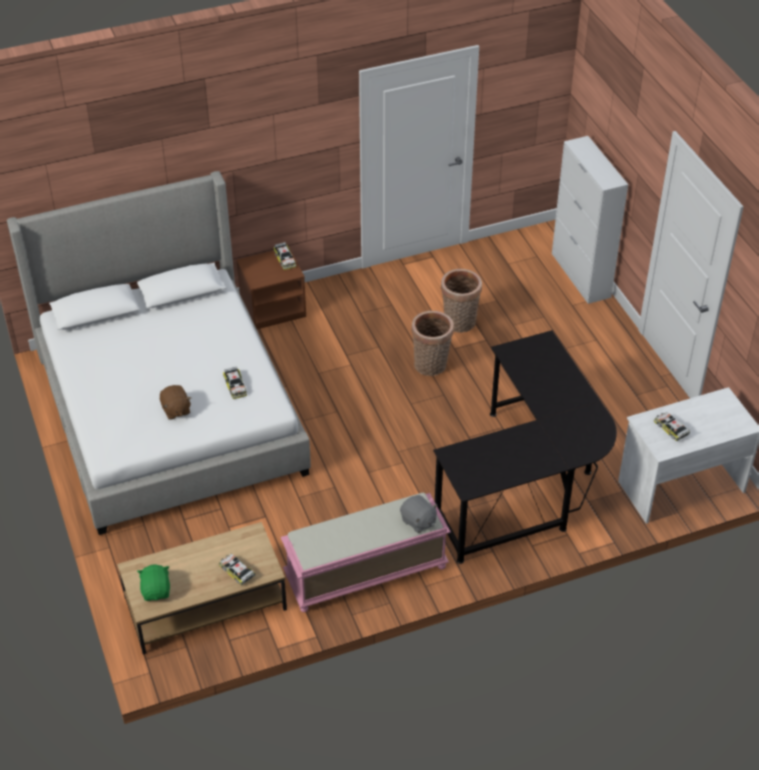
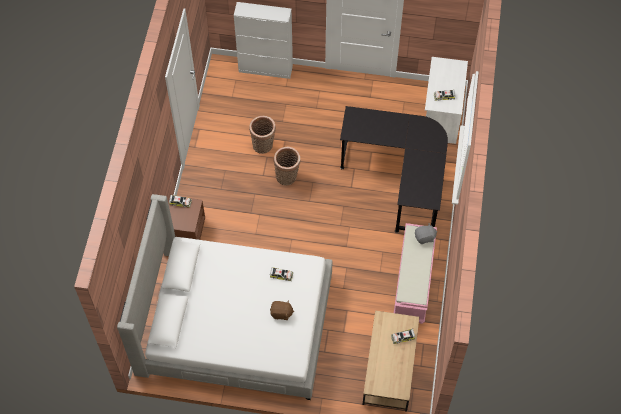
camera: 60 degrees left, 15 degrees up
green plush toy [137,564,170,601] -> none

